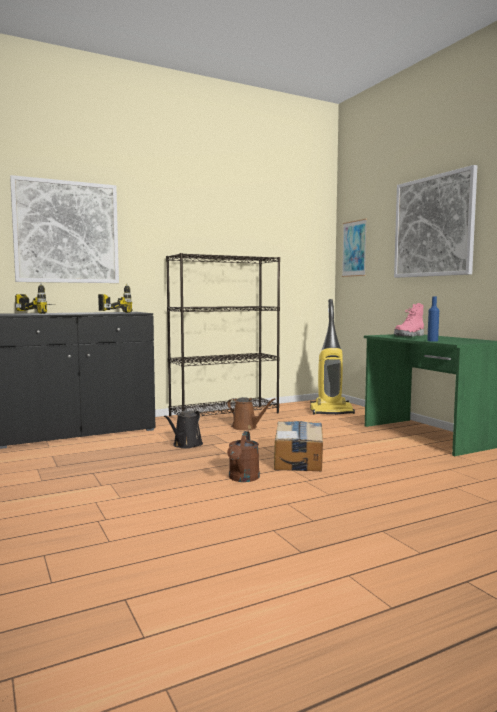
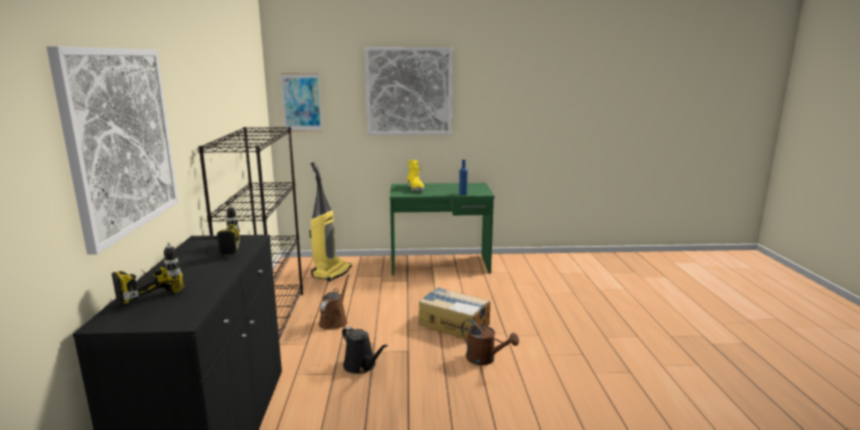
camera: 65 degrees left, 10 degrees up
brown watering can [227,397,275,430] -> brown watering can turned 45 degrees counterclockwise [319,275,350,330]
pink boot [394,303,424,337] -> yellow boot [407,160,425,191]

